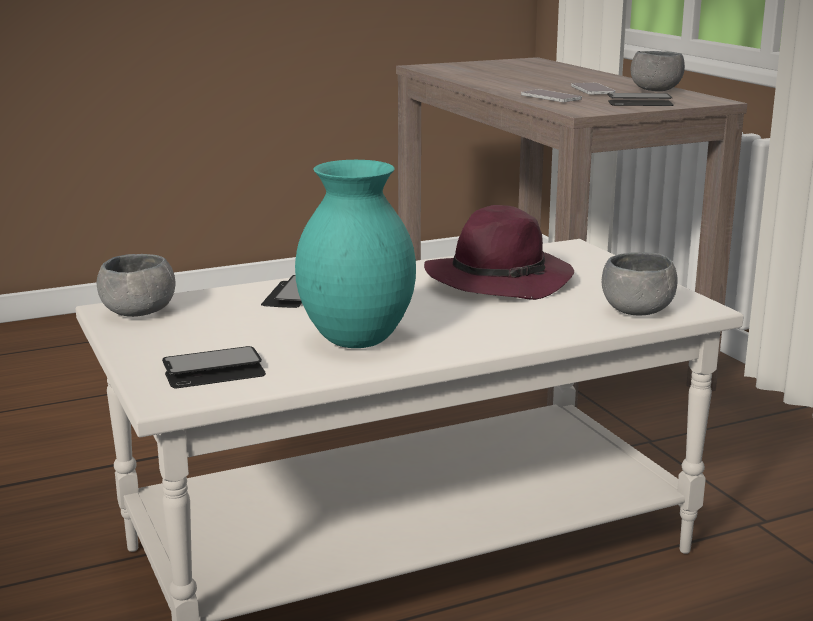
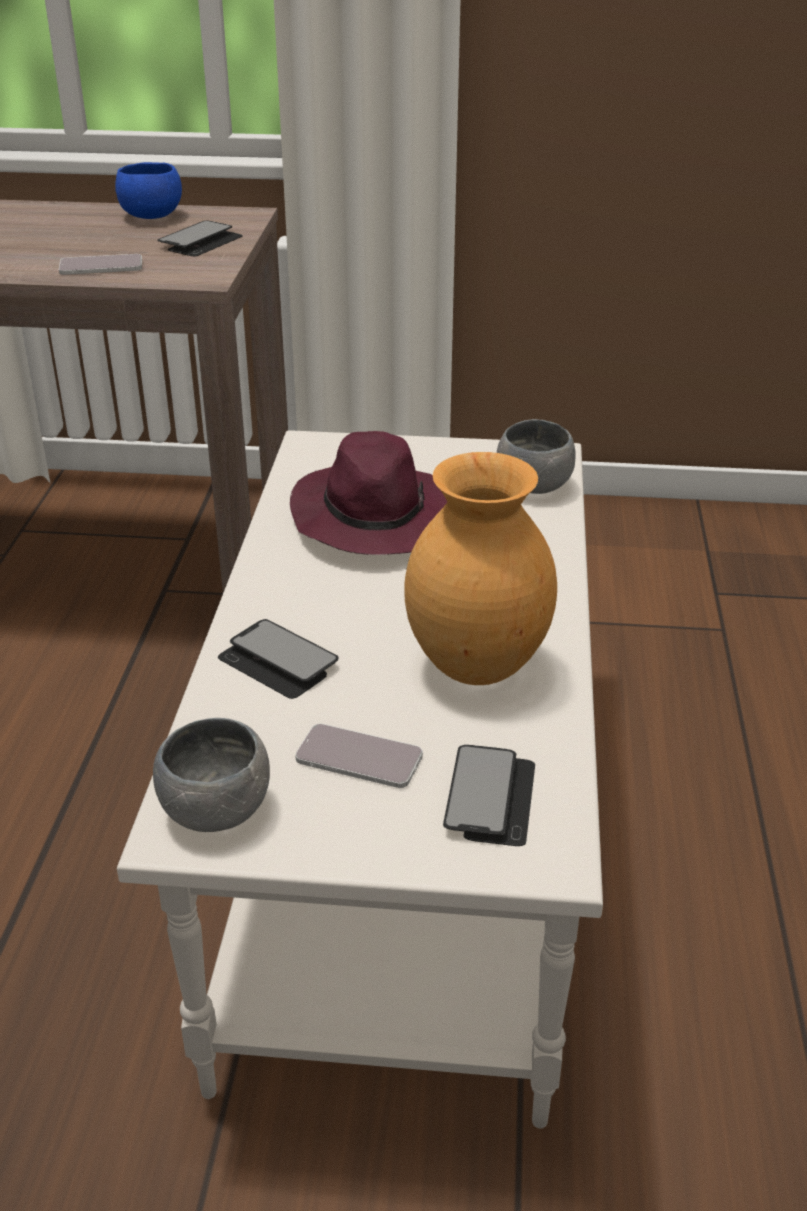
camera: 60 degrees left, 15 degrees up
turquoise vase [295,160,416,348] -> brown vase [404,452,557,685]
phone [571,83,615,95] -> phone moved to [295,724,423,788]
grey bowl [631,51,685,91] -> blue bowl [115,162,182,219]

